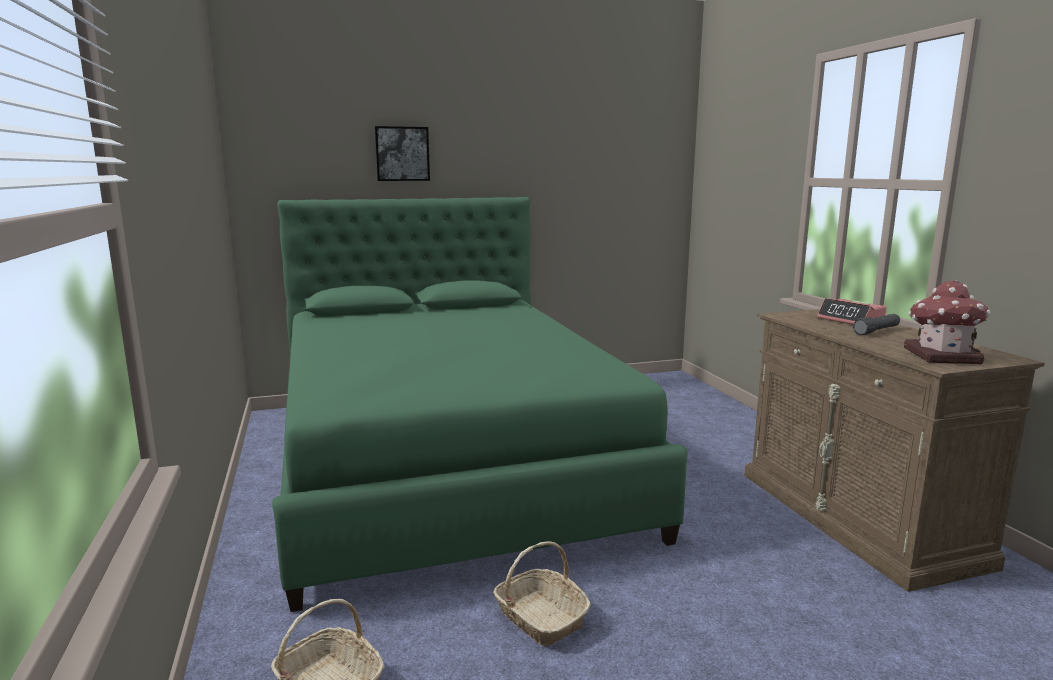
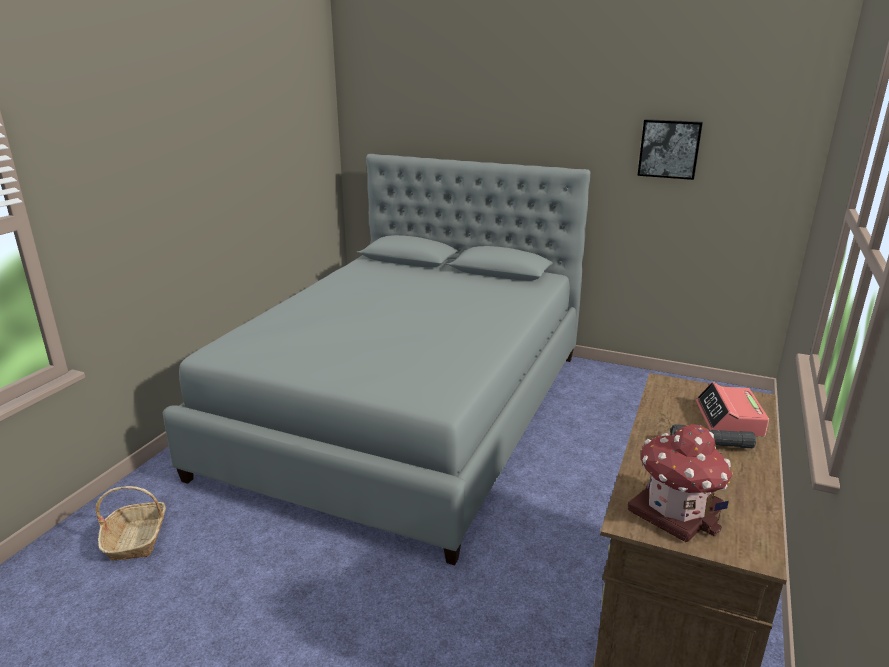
camera: 40 degrees right, 10 degrees up
green bed [272,197,688,612] -> grey bed [163,154,591,566]
picture [374,126,430,181] -> picture moved to [637,119,703,180]
basket [493,541,591,646] -> none

